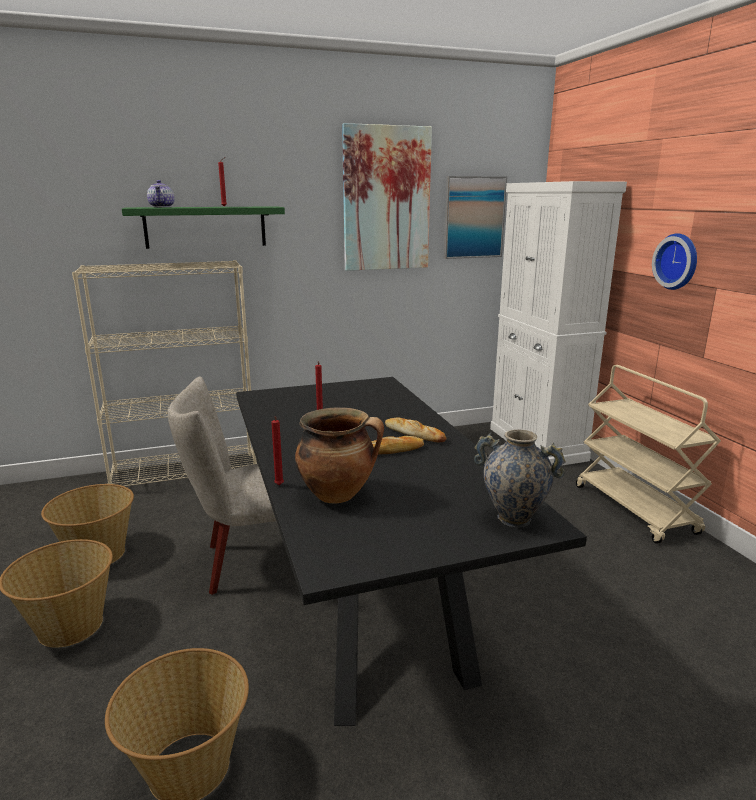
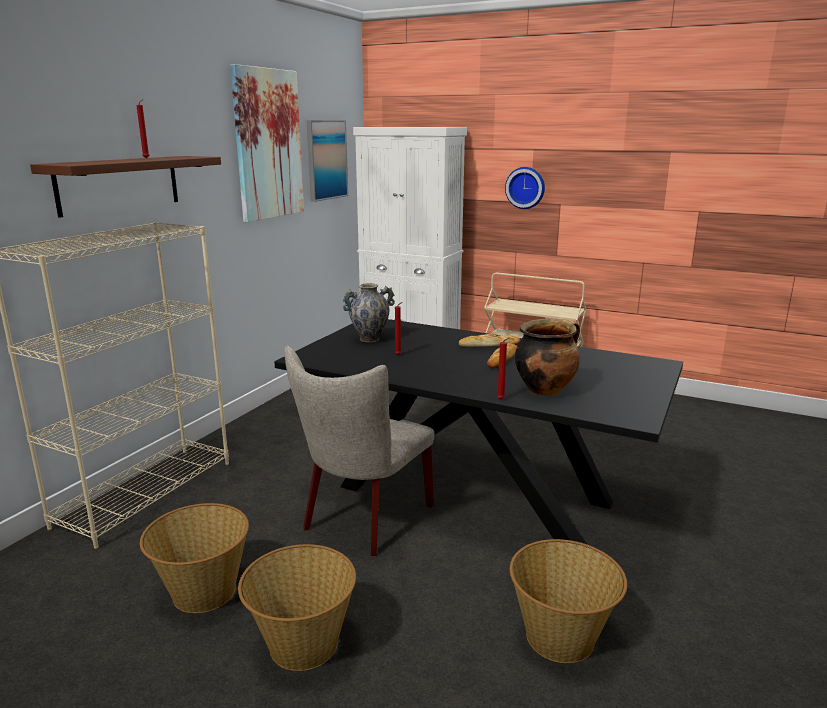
camera: 45 degrees left, 0 degrees up
green shelf [122,206,285,249] -> brown shelf [30,156,221,218]
teapot [147,180,175,207] -> none
vase [474,429,566,527] -> vase moved to [343,283,395,342]

